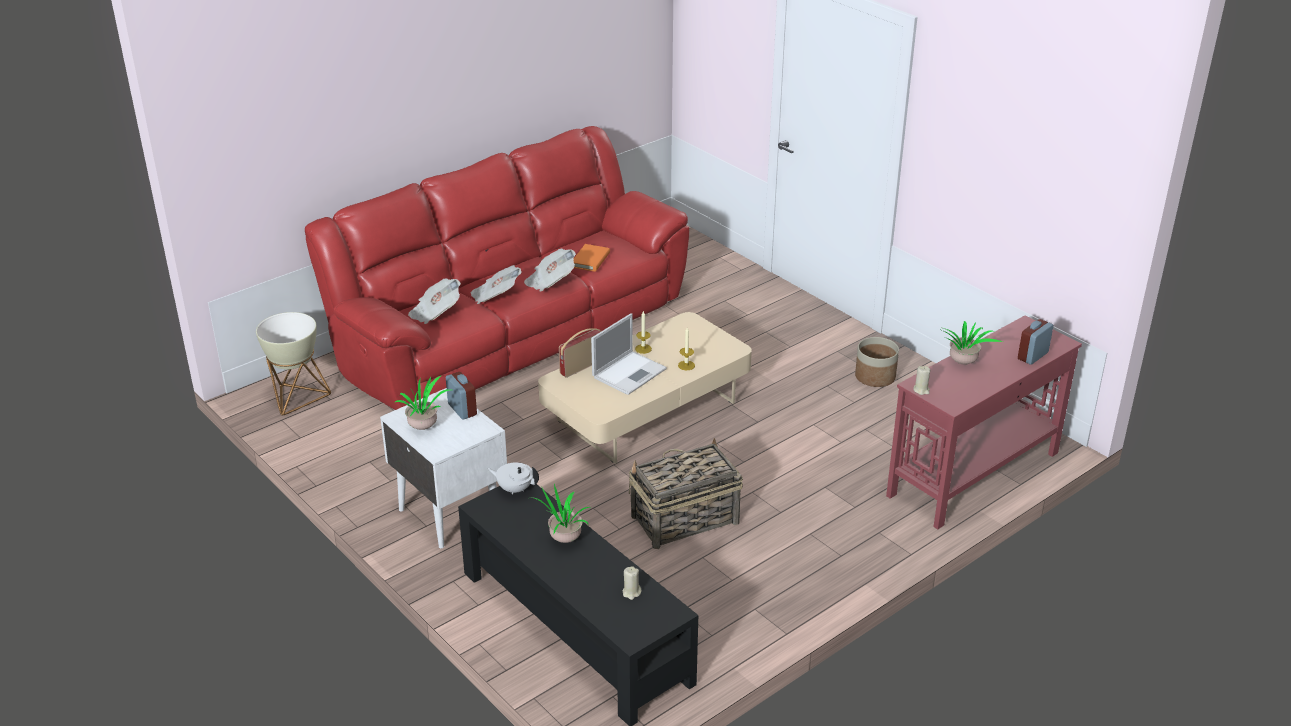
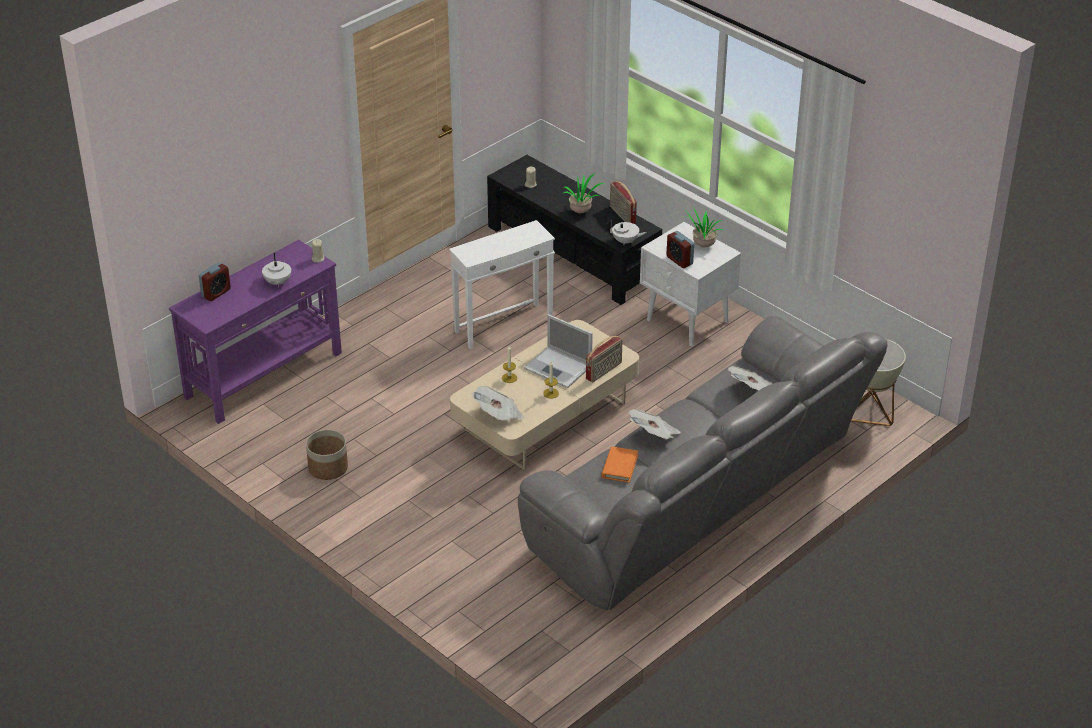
camera: 175 degrees right, 5 degrees up
red sofa [305,126,689,410] -> grey sofa [518,316,887,610]
newspaper [471,265,521,304] -> newspaper moved to [471,386,525,421]
laptop [591,313,667,395] -> laptop turned 90 degrees counterclockwise [524,314,593,388]
basket [629,438,743,549] -> white side table [449,220,555,349]
red console table [886,315,1082,529] -> purple console table [169,240,342,424]
potted plant [940,321,1003,365] -> white teapot [262,253,291,287]
none -> radio [610,181,637,224]

